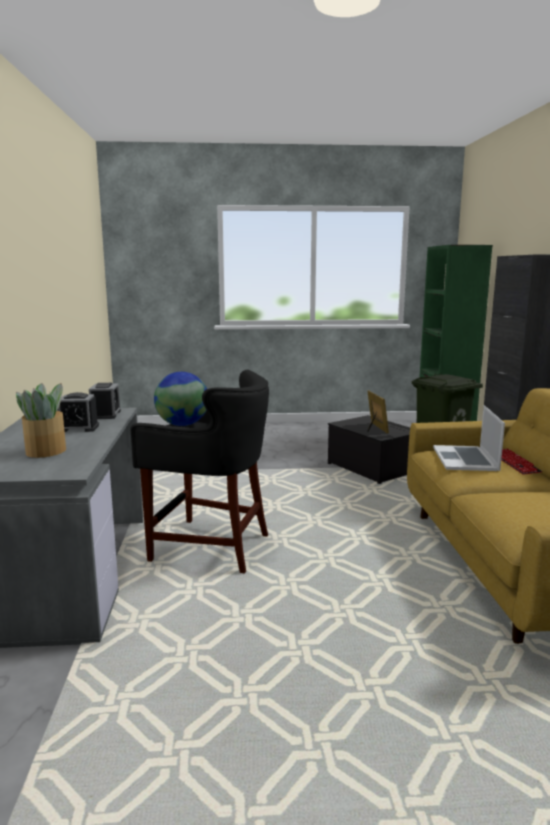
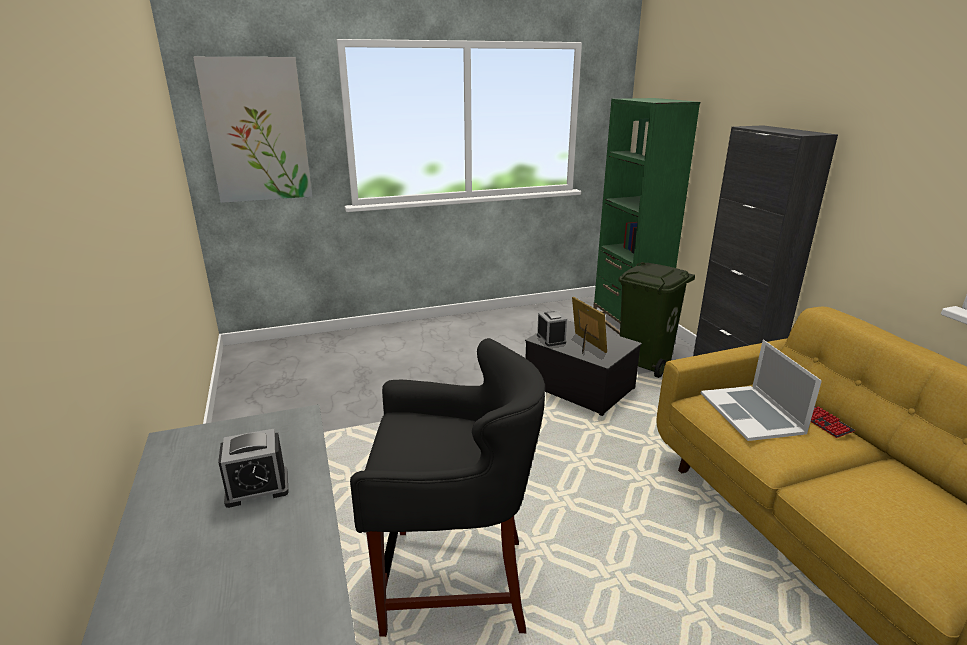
camera: 15 degrees left, 10 degrees up
potted plant [16,383,66,458] -> none
alarm clock [89,383,121,419] -> alarm clock moved to [537,310,567,346]
globe [154,372,207,426] -> none
none -> picture [193,57,312,203]

